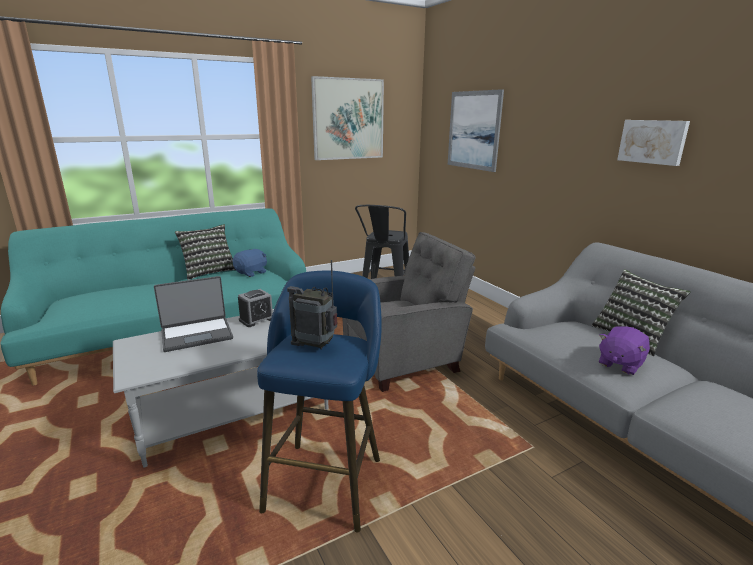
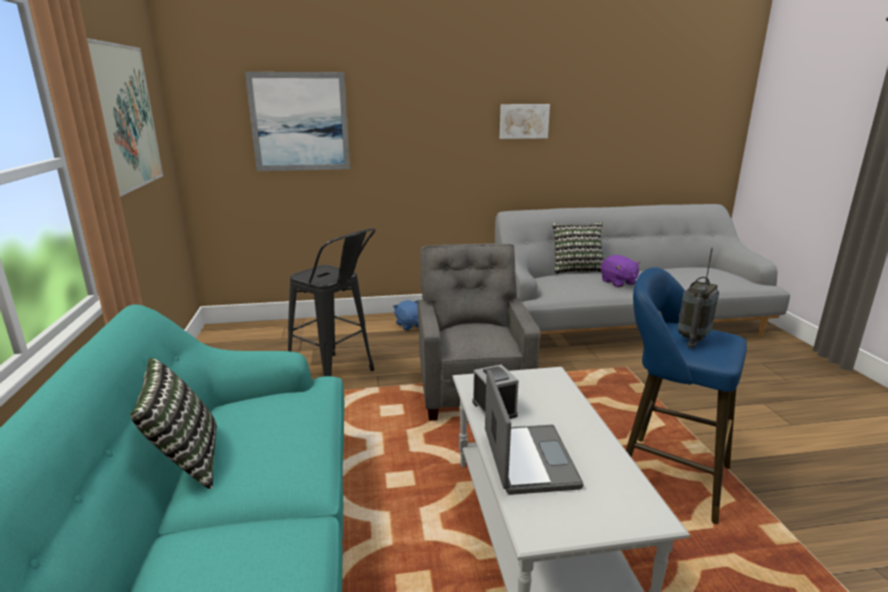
camera: 70 degrees left, 0 degrees up
blue plush toy [233,249,267,277] -> blue plush toy moved to [393,300,419,330]

